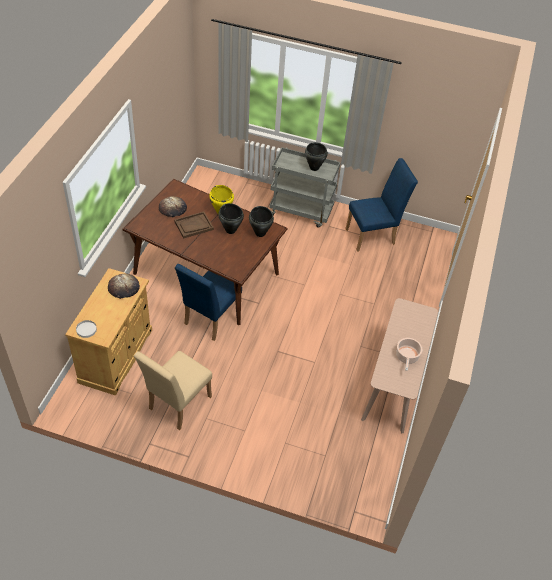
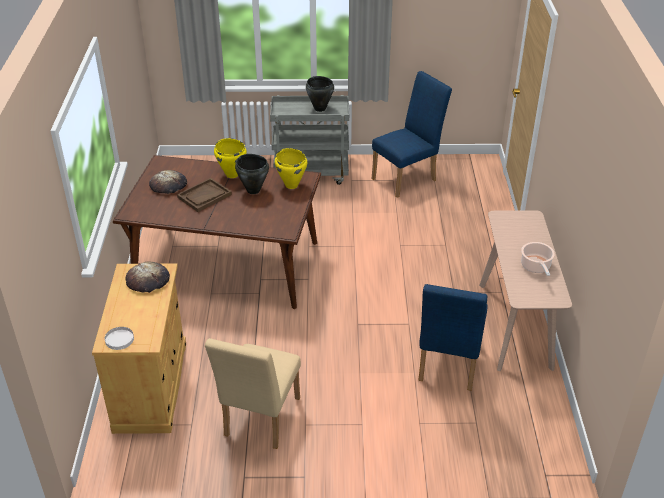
camera: 15 degrees left, 10 degrees down
blue chair [175,264,242,341] -> blue chair moved to [418,284,488,391]
black cooking pot [249,206,274,237] -> yellow cooking pot [275,148,307,189]

